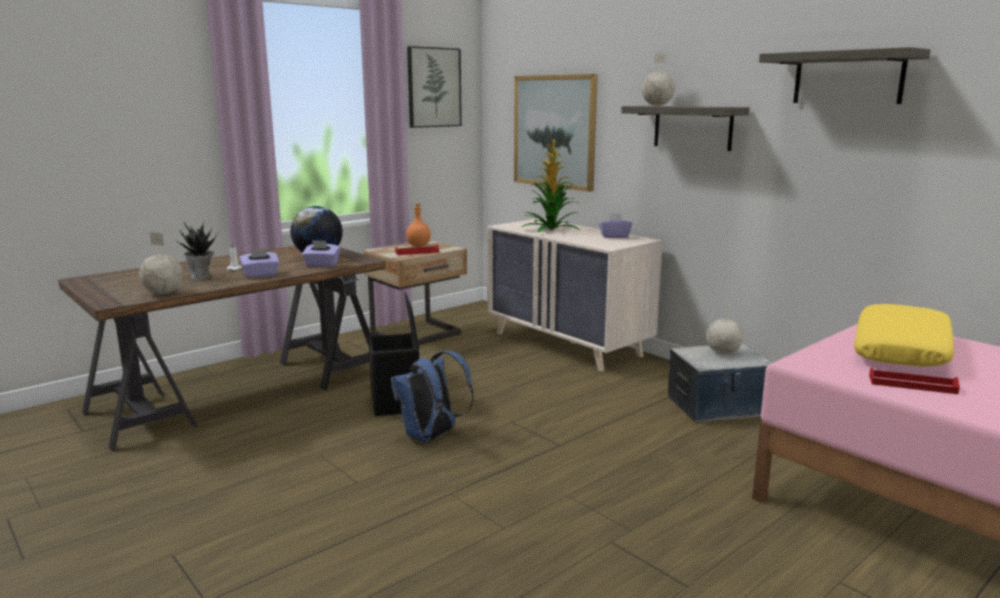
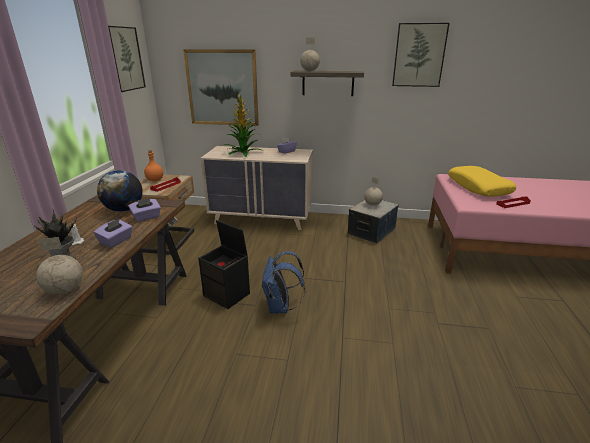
camera: 40 degrees left, 10 degrees up
shelf [759,47,930,104] -> picture [392,23,449,87]

